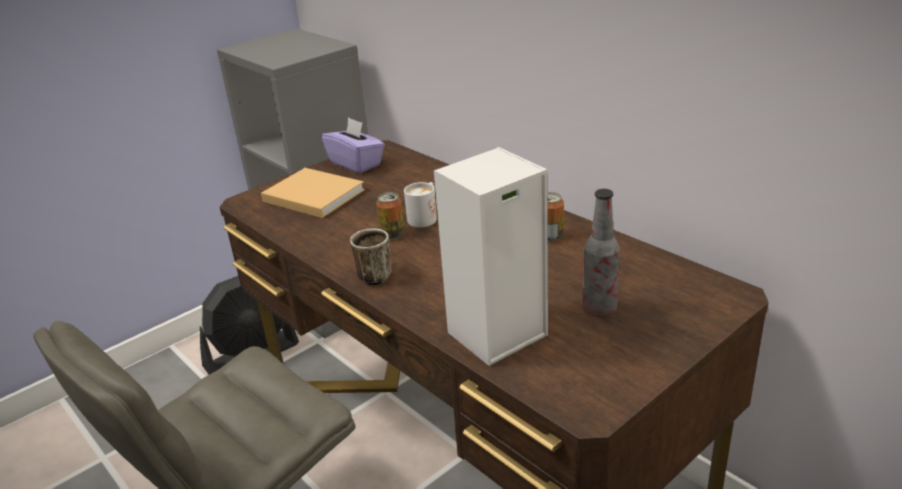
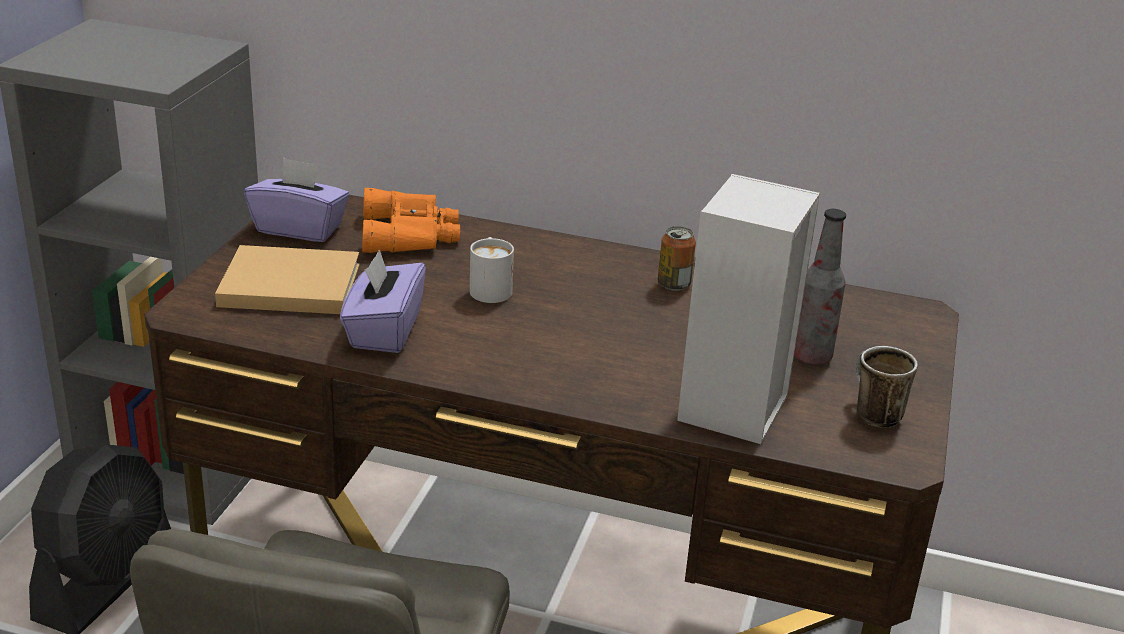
camera: 35 degrees left, 0 degrees up
mug [350,229,391,286] -> mug moved to [856,346,918,428]
can [376,192,405,240] -> none
none -> purple tissue box [340,249,426,353]
none -> orange binoculars [362,188,460,253]

